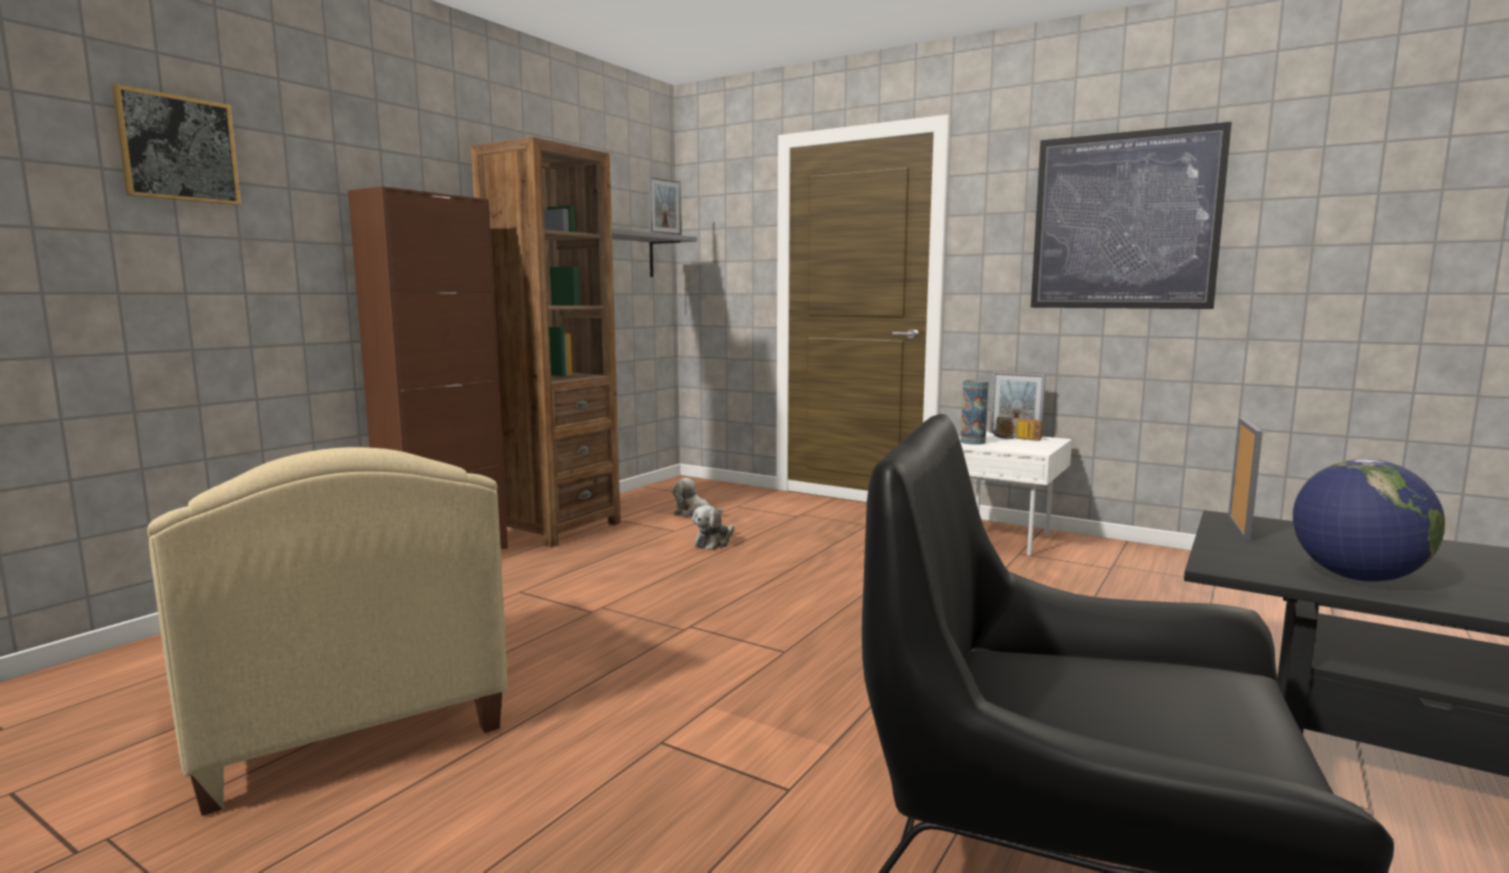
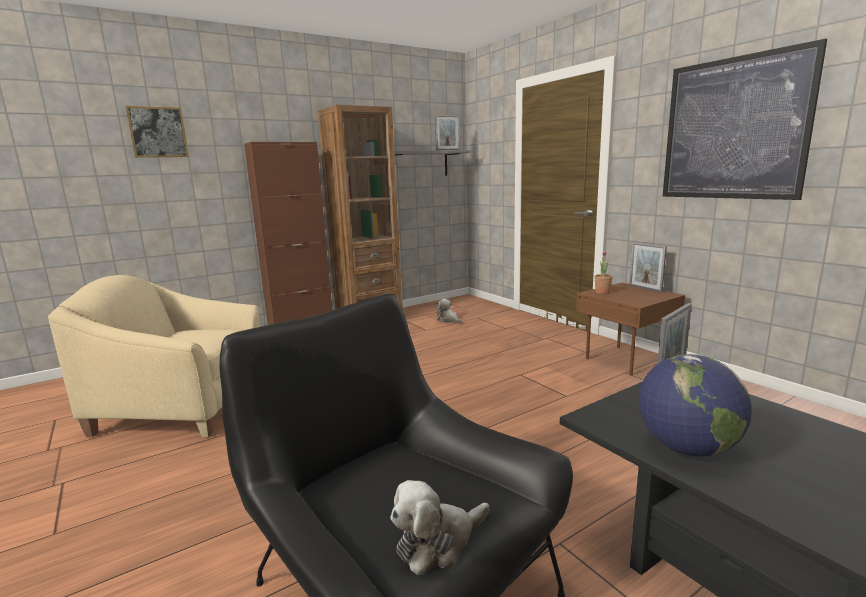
camera: 25 degrees right, 5 degrees up
beige armchair [148,447,507,816] -> beige armchair turned 105 degrees clockwise [48,275,260,437]
plush toy [692,505,734,550] -> plush toy moved to [390,480,490,575]
white side table [959,432,1072,556] -> brown side table [576,282,685,376]
vase [960,380,989,445] -> potted plant [595,250,613,294]
radio [992,417,1042,441] -> none

